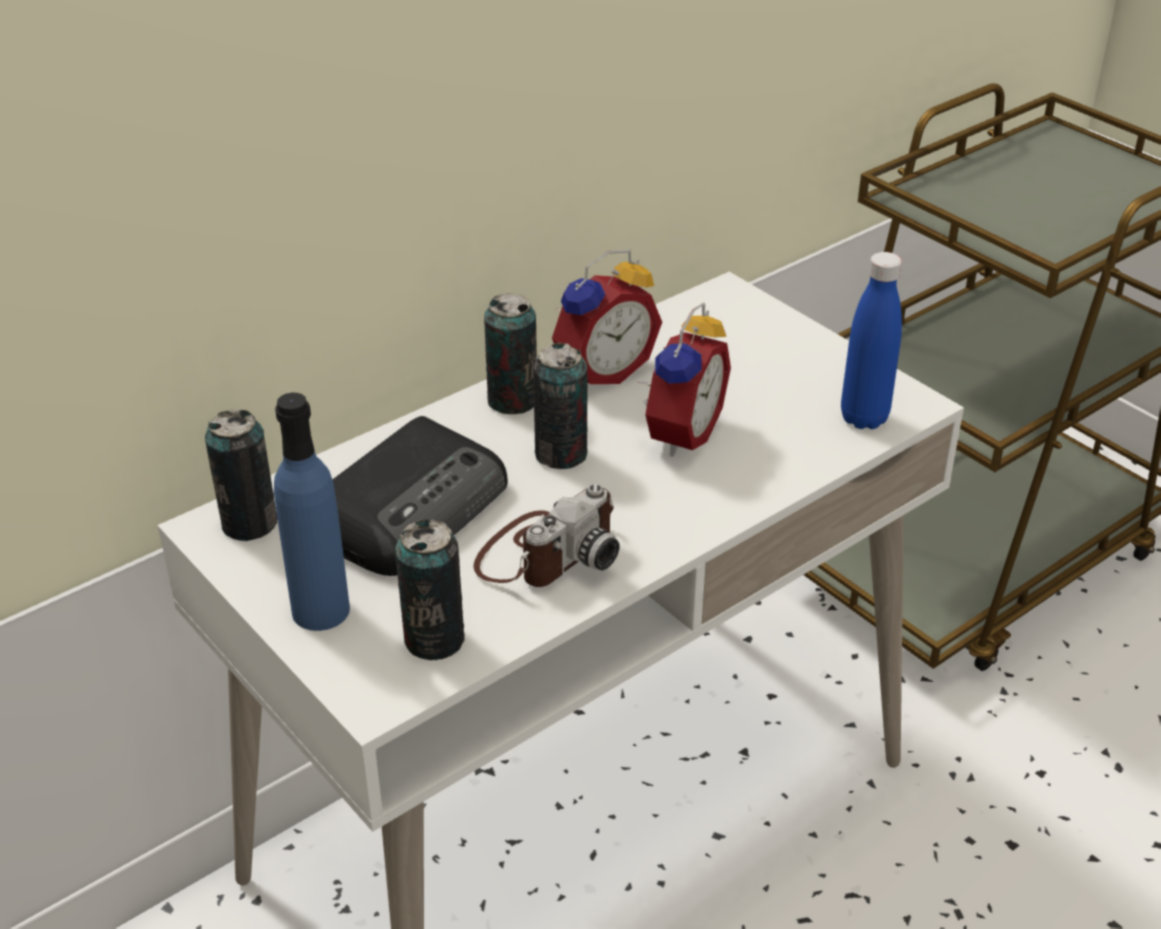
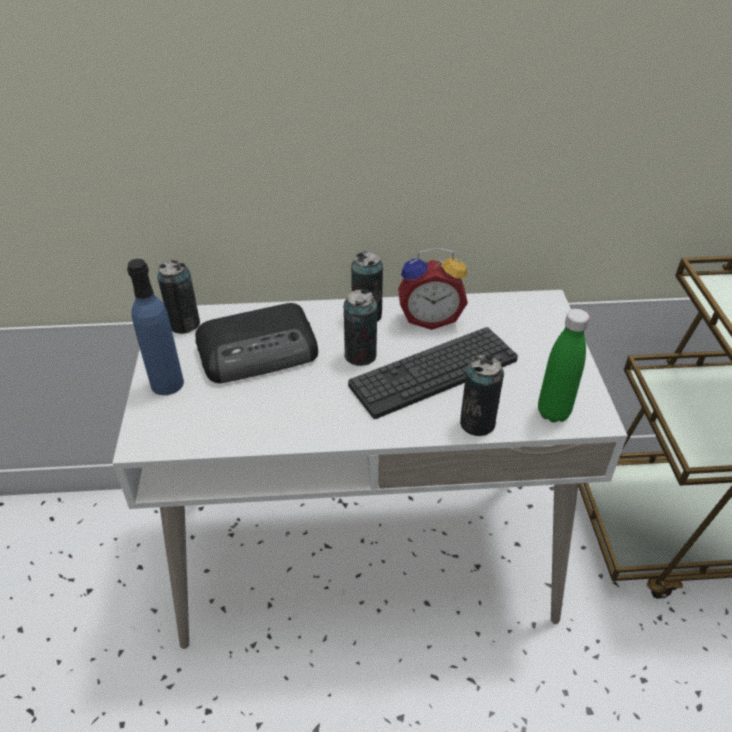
camera: 35 degrees right, 5 degrees up
can [395,519,465,660] -> can moved to [460,355,504,436]
camera [474,484,620,587] -> none
alarm clock [639,302,731,457] -> keyboard [348,327,518,419]
blue bottle [841,252,902,429] -> green bottle [538,309,590,423]

